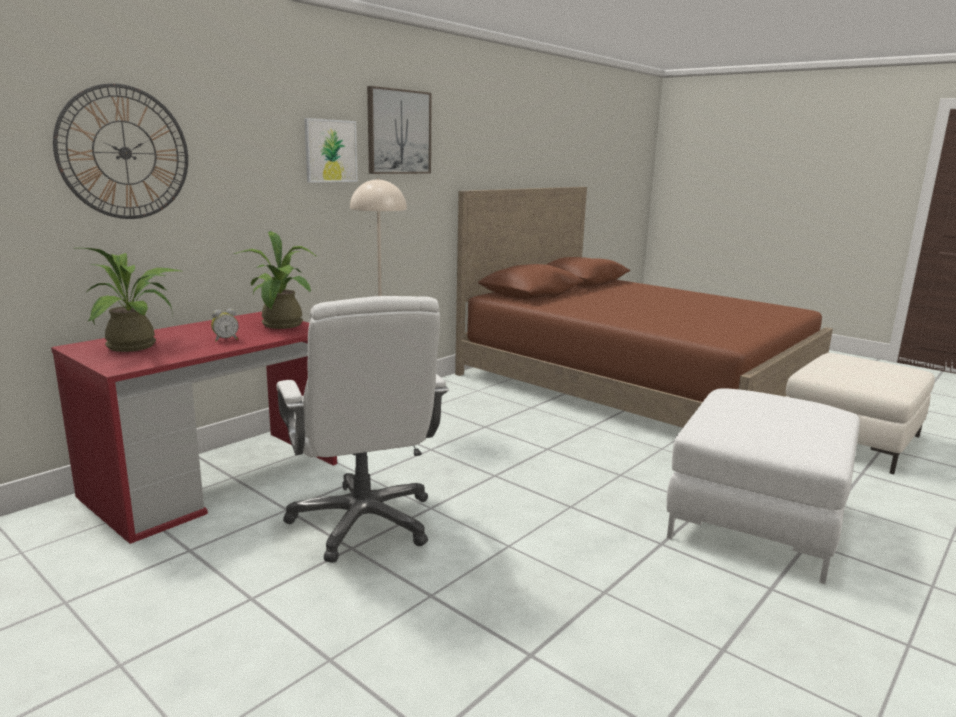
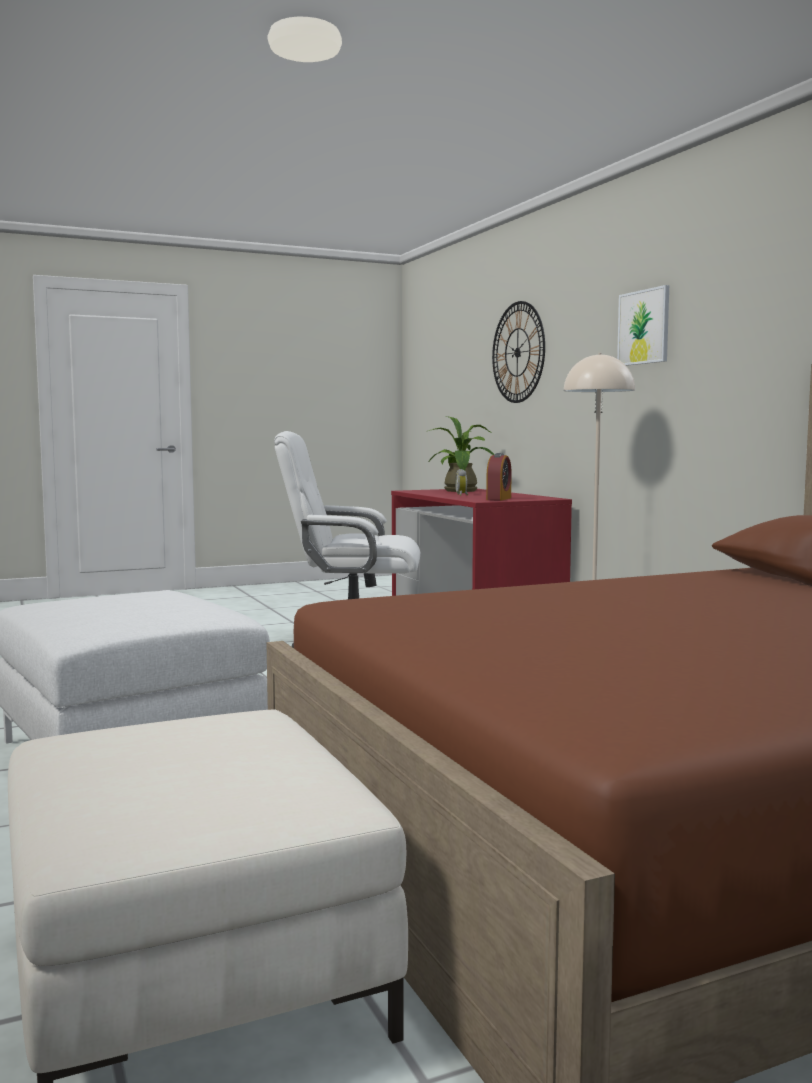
camera: 115 degrees right, 10 degrees down
potted plant [234,231,317,329] -> alarm clock [486,453,512,501]
picture [367,86,432,174] -> none

